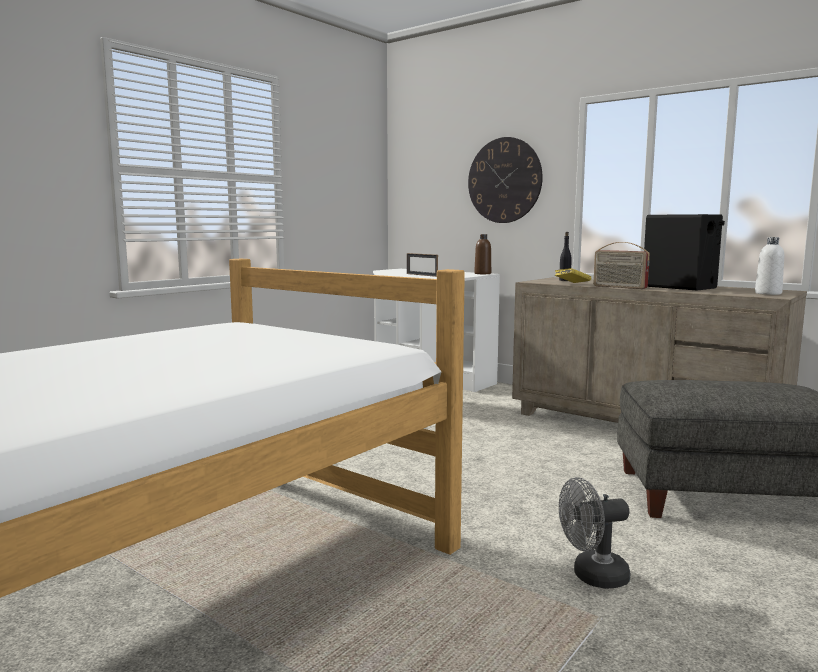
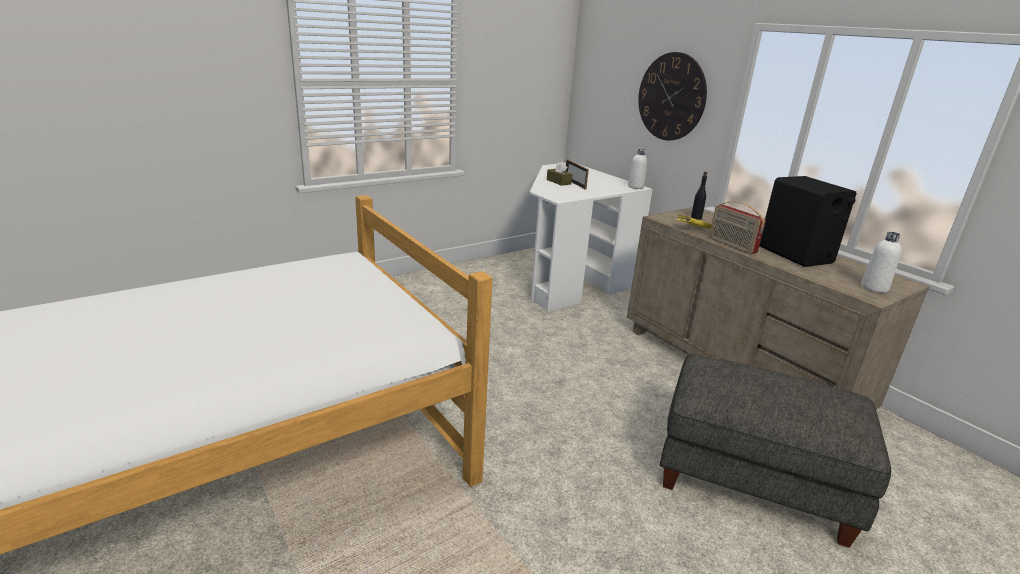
camera: 15 degrees right, 15 degrees up
brown bottle [474,234,491,274] -> white bottle [628,149,647,189]
grey fan [559,477,630,589] -> none
none -> brown tissue box [547,161,572,186]

